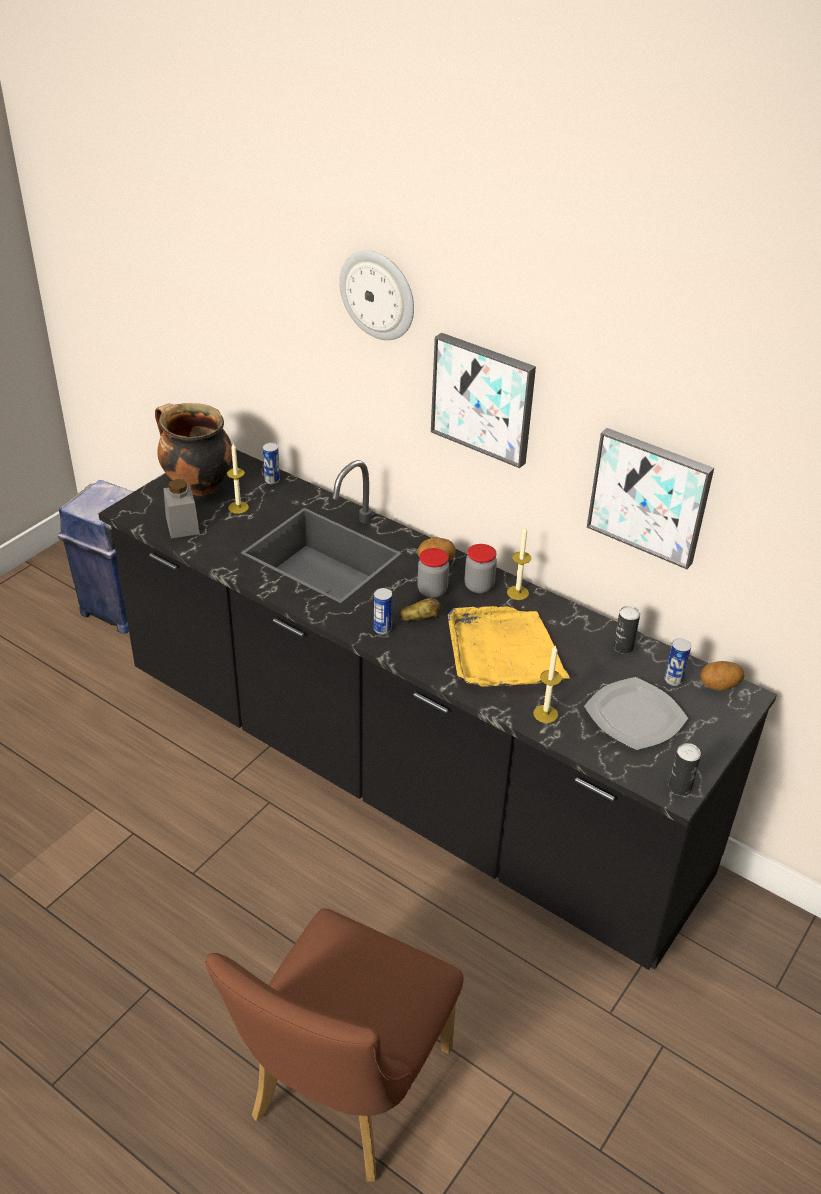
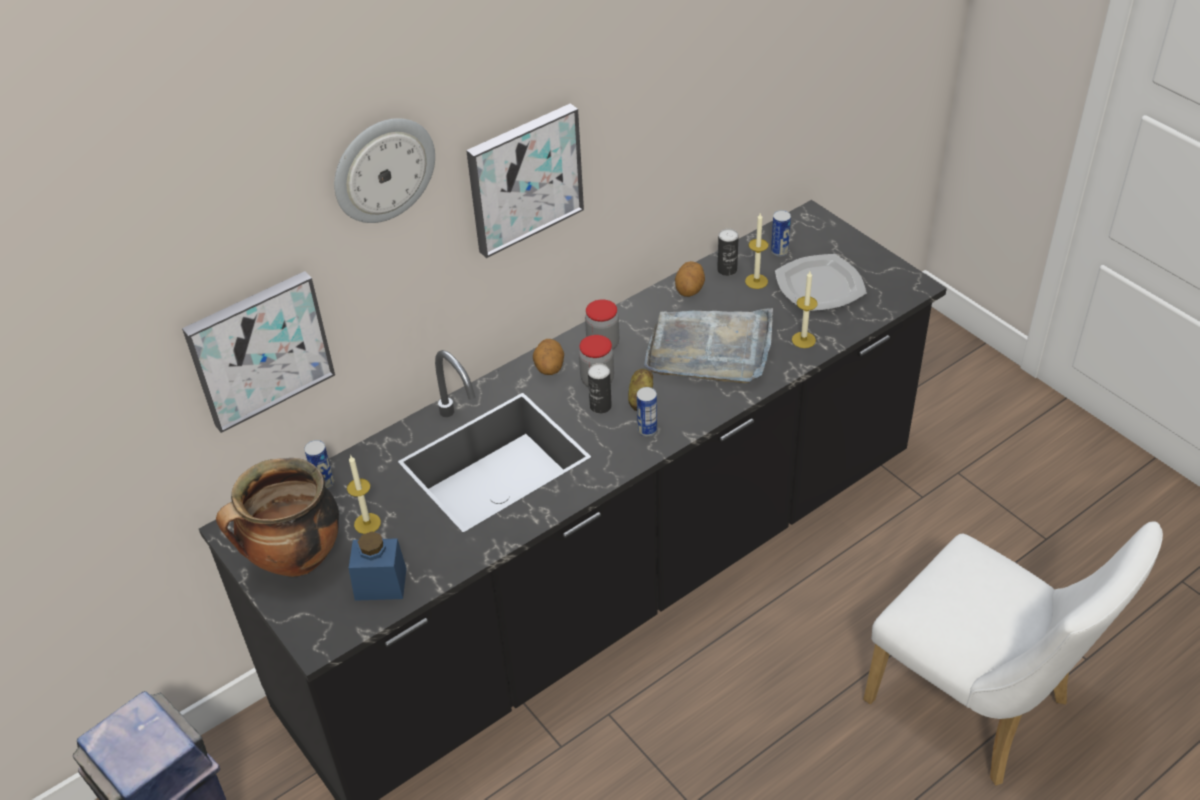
camera: 70 degrees left, 5 degrees up
grey jar [163,479,200,538] -> blue jar [349,532,406,601]
brown chair [205,908,464,1182] -> white chair [863,521,1163,786]
yellow tray [448,606,570,687] -> grey tray [644,308,773,383]
candle [507,526,531,600] -> candle moved to [745,212,768,289]
picture [587,428,714,569] -> picture moved to [182,271,335,433]
can [669,743,701,796] -> can moved to [588,363,612,414]
potato [700,661,744,691] -> potato moved to [675,261,705,297]

